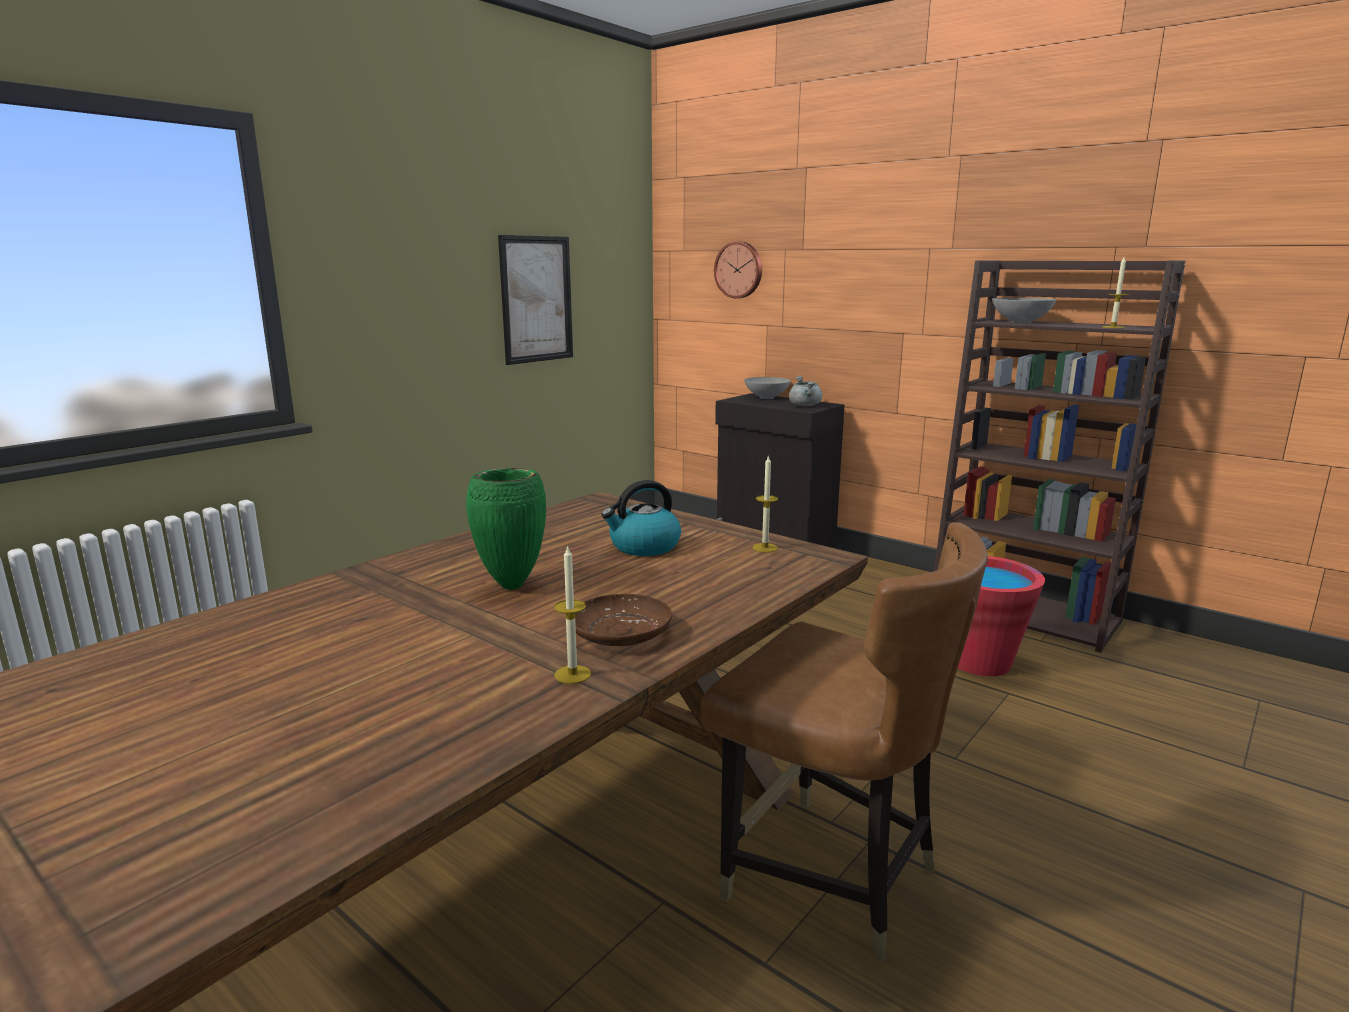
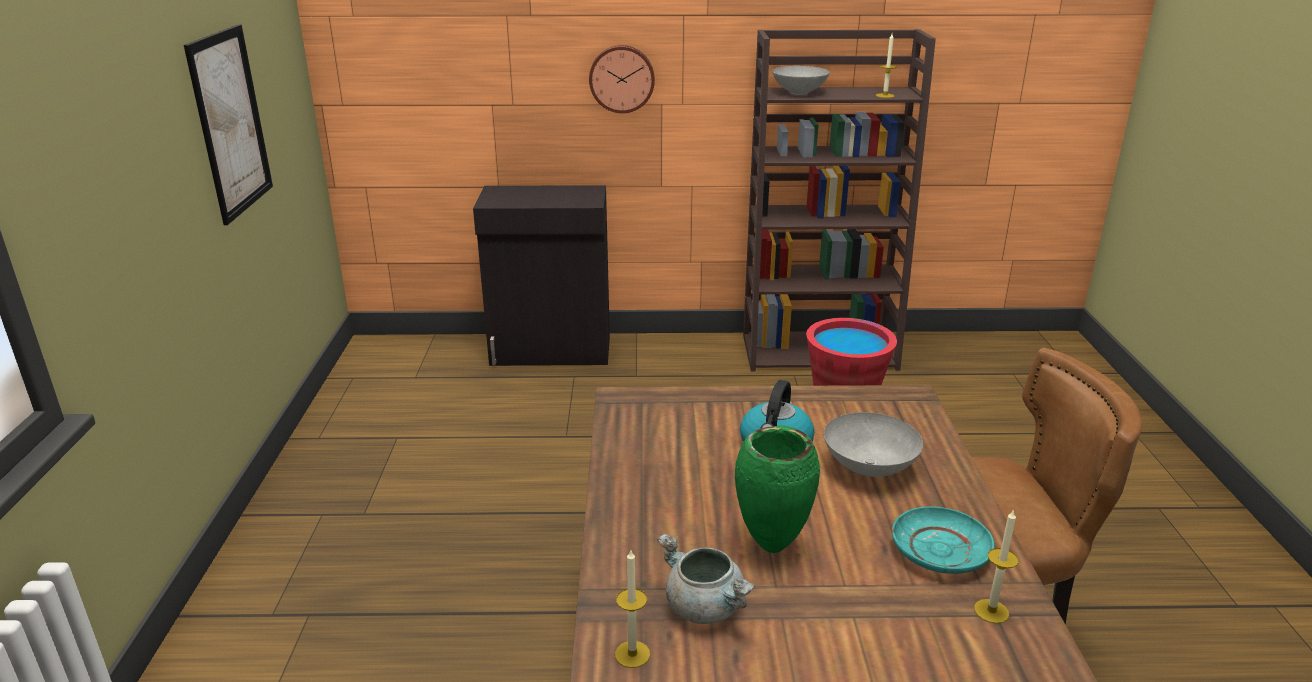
camera: 40 degrees left, 10 degrees up
brown plate [575,594,672,646] -> turquoise plate [892,507,994,574]
wall clock [714,242,762,298] -> wall clock moved to [589,45,655,113]
grey bowl [744,377,791,399] -> grey bowl moved to [824,412,923,477]
candle [752,455,778,553] -> candle moved to [615,550,650,668]
grey cooking pot [789,375,822,406] -> grey cooking pot moved to [657,534,755,624]

